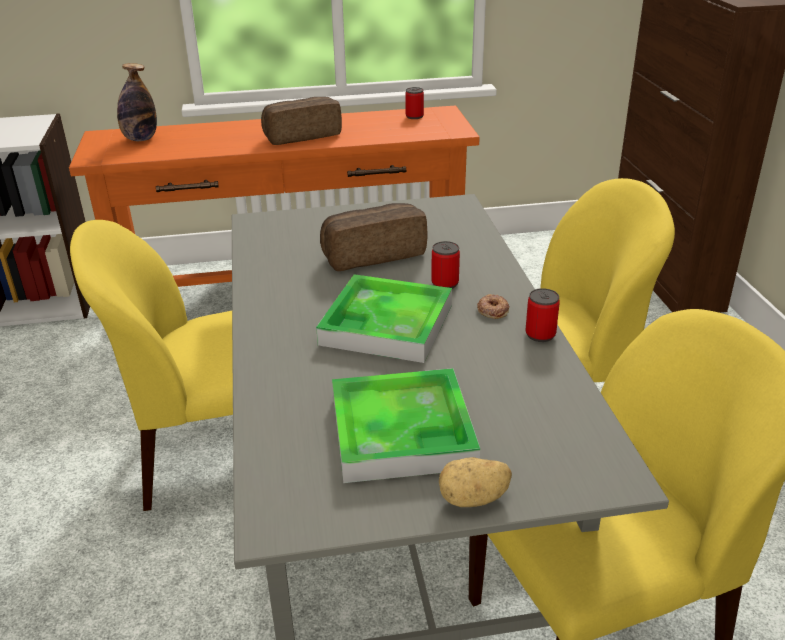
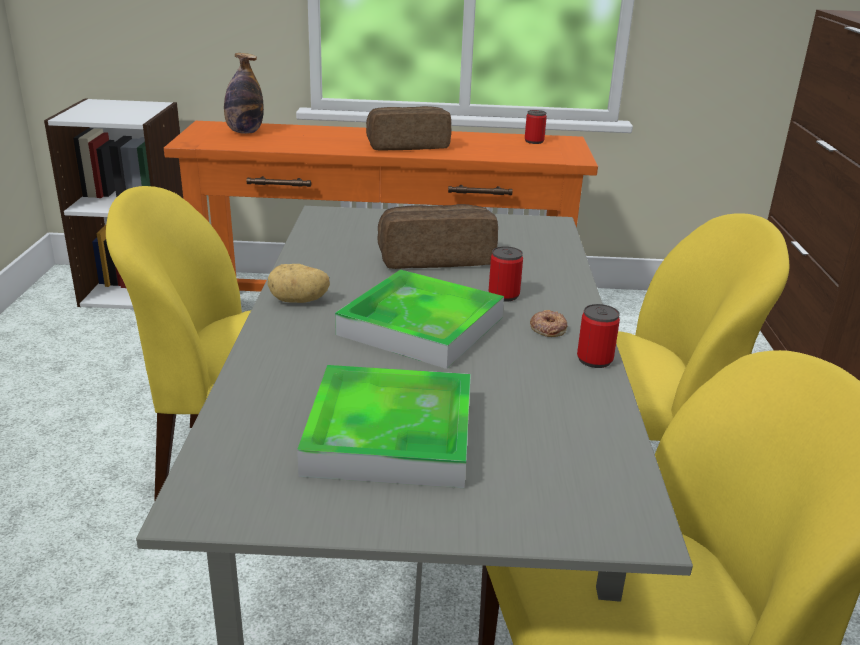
camera: 10 degrees right, 5 degrees down
potato [439,457,512,507] -> potato moved to [267,264,330,303]

